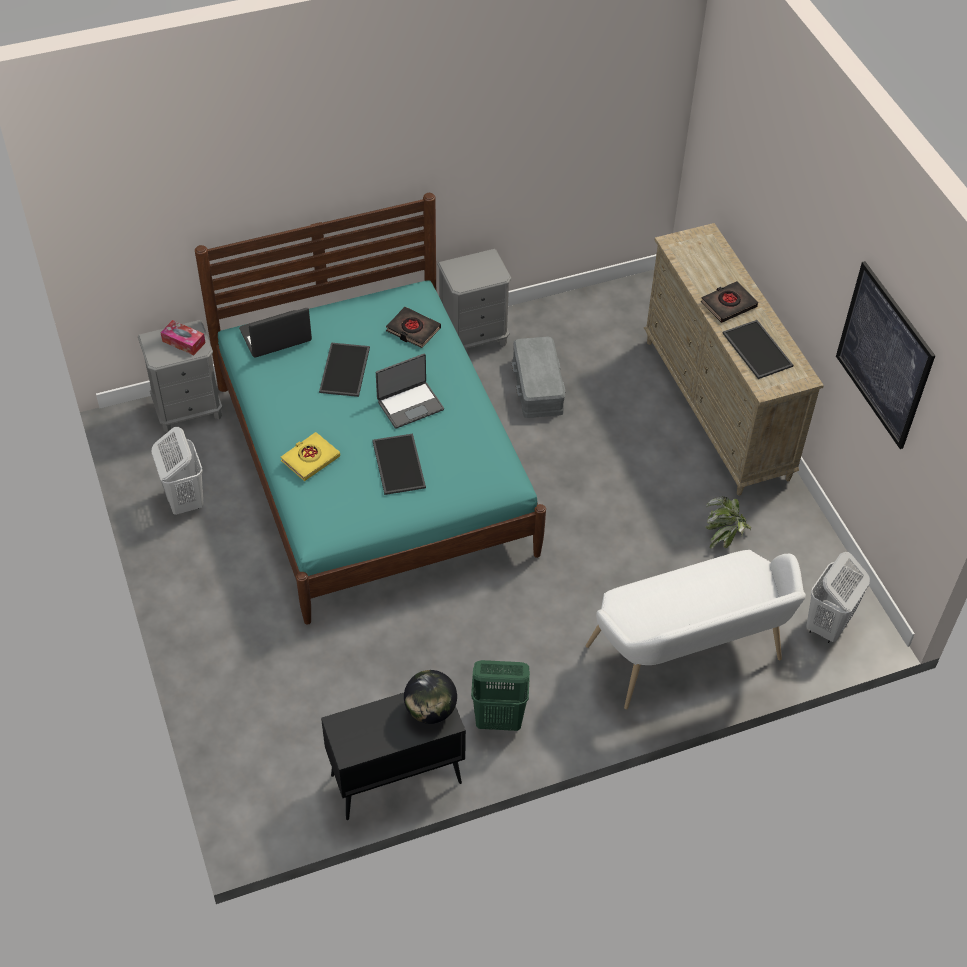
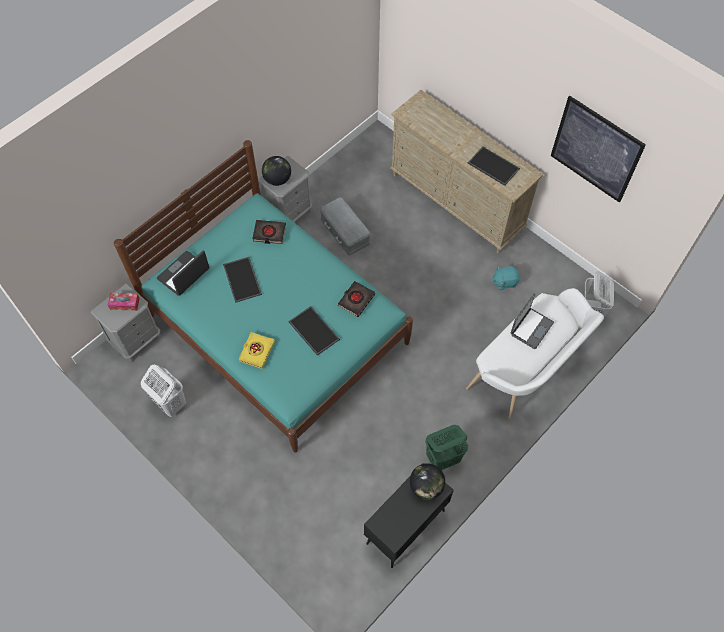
camera: 25 degrees left, 10 degrees up
laptop [376,354,444,429] -> laptop moved to [511,294,554,349]
black book [701,281,758,323] -> black book moved to [338,281,375,317]
potted plant [705,496,751,549] -> turquoise plush toy [492,266,520,290]
none -> globe [262,156,291,186]

